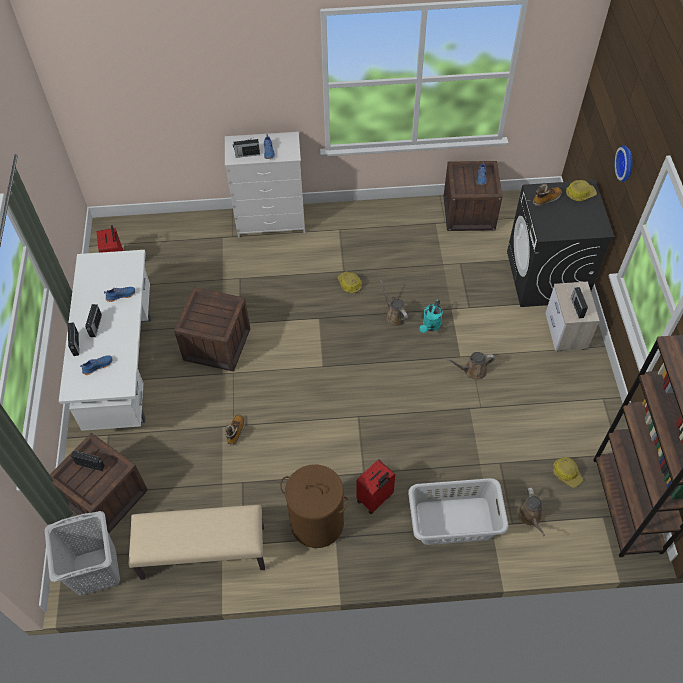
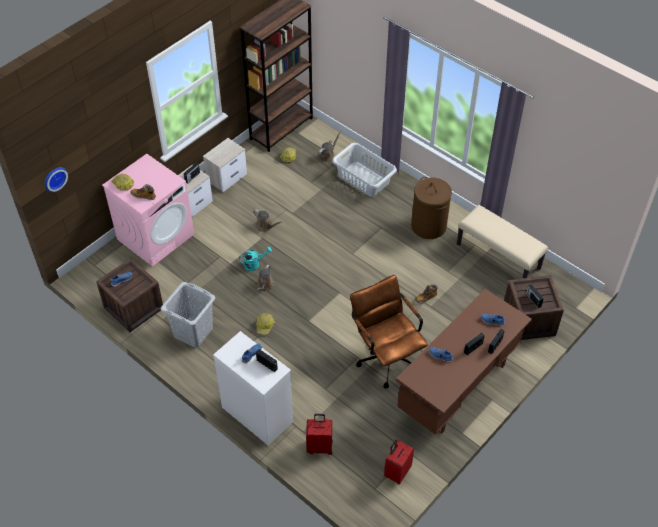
camera: 135 degrees left, 5 degrees down
grey laundry basket [45,511,120,596] -> grey laundry basket moved to [161,282,215,347]
white desk [59,250,151,431] -> brown desk [396,289,532,435]
crate [174,287,250,372] -> brown office chair [350,275,428,389]
red suitcase [356,459,395,514] -> red suitcase moved to [306,414,333,455]
black washing machine [507,180,614,307] -> pink washing machine [102,154,194,267]
wall clock [615,145,633,182] -> wall clock moved to [45,167,68,192]
none -> nightstand [203,138,247,192]

